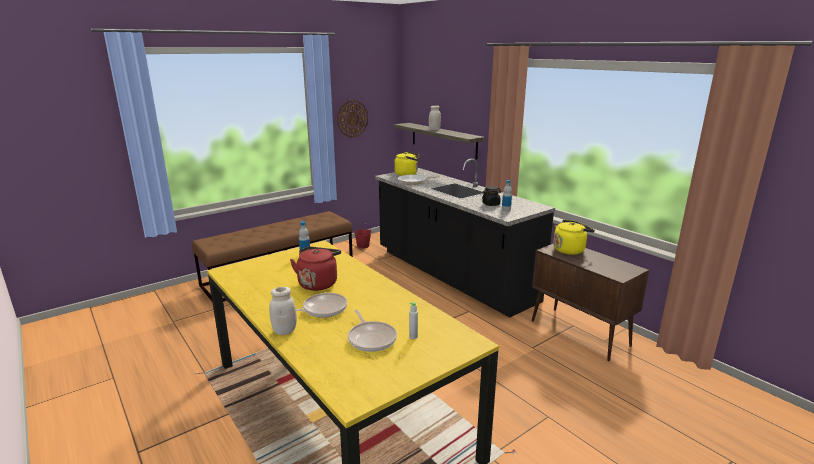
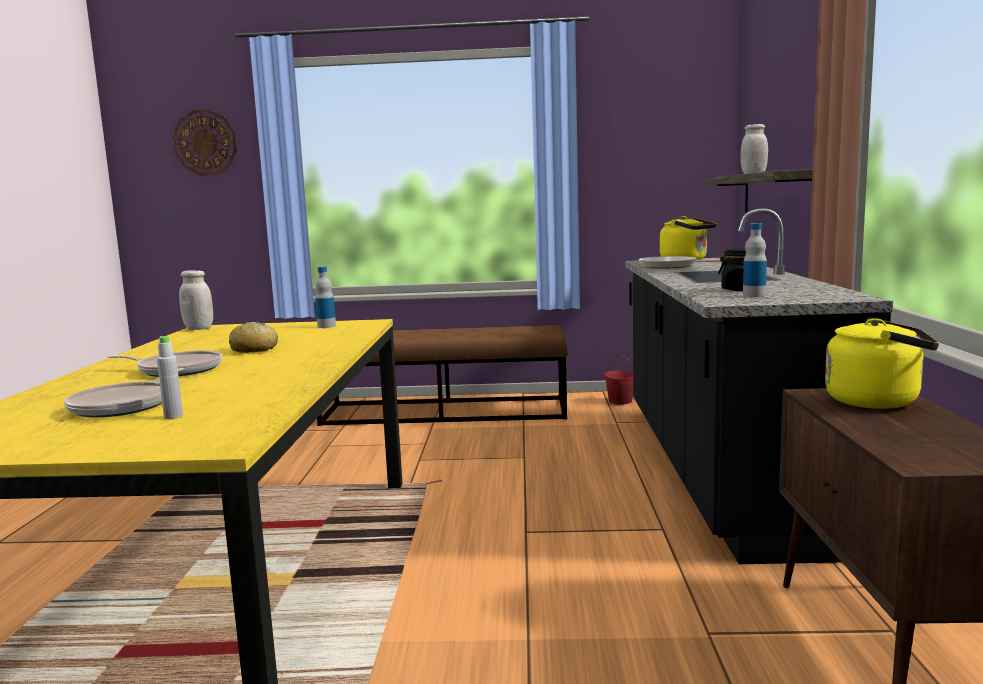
camera: 40 degrees right, 10 degrees down
white jar [269,287,297,335] -> white jar moved to [179,270,213,330]
red kettle [290,247,341,291] -> bread [229,322,278,353]
wall clock [337,100,368,138] -> wall clock moved to [173,109,237,176]

